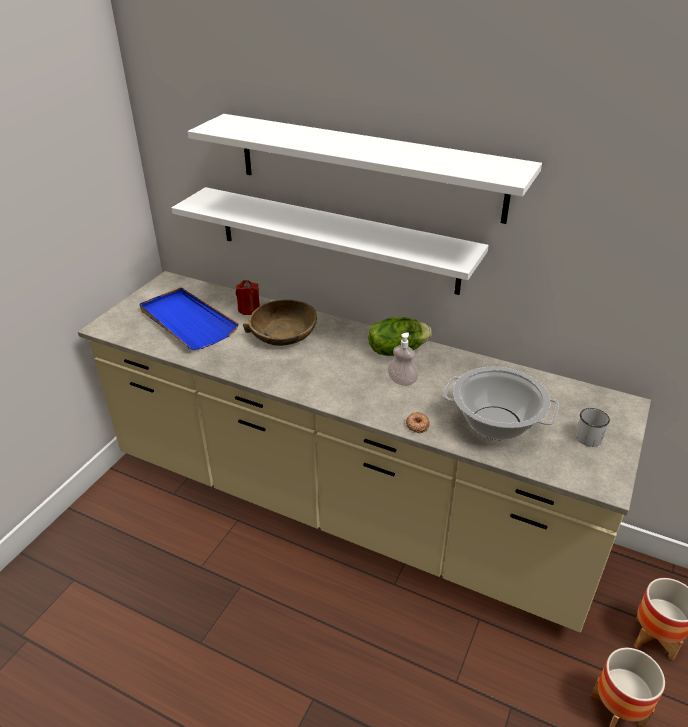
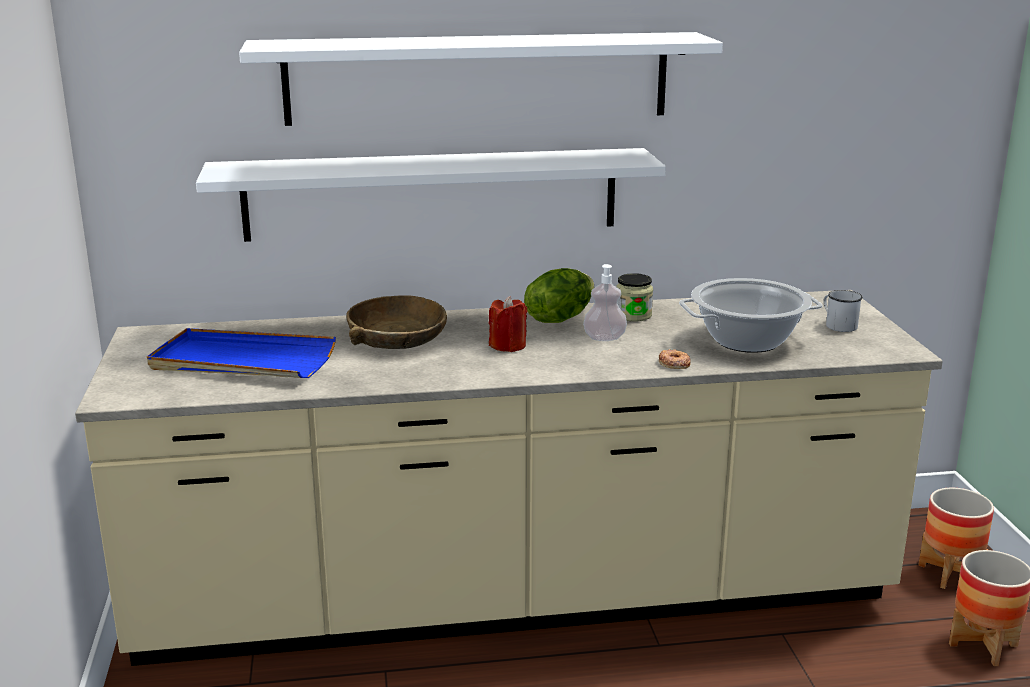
camera: 35 degrees left, 15 degrees down
red candle [236,280,260,315] -> red candle moved to [489,296,527,352]
none -> jar [616,273,653,322]

